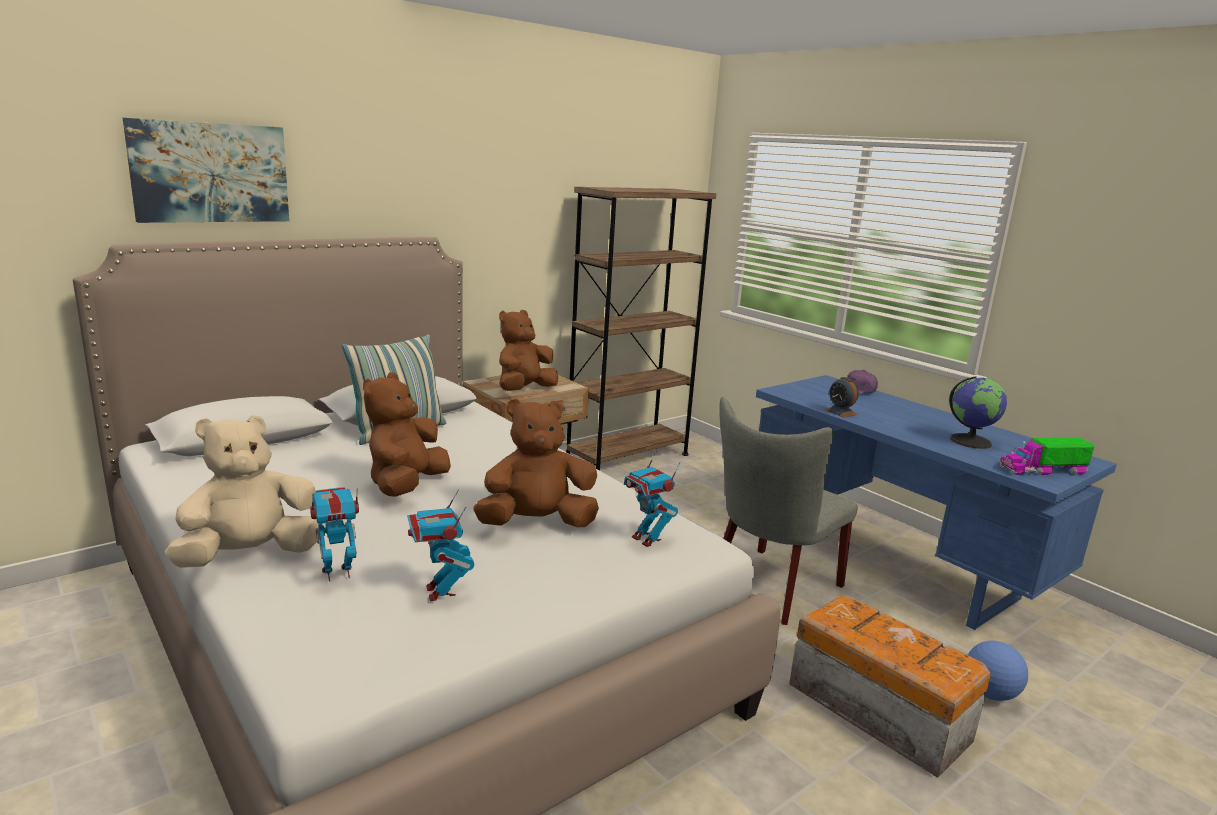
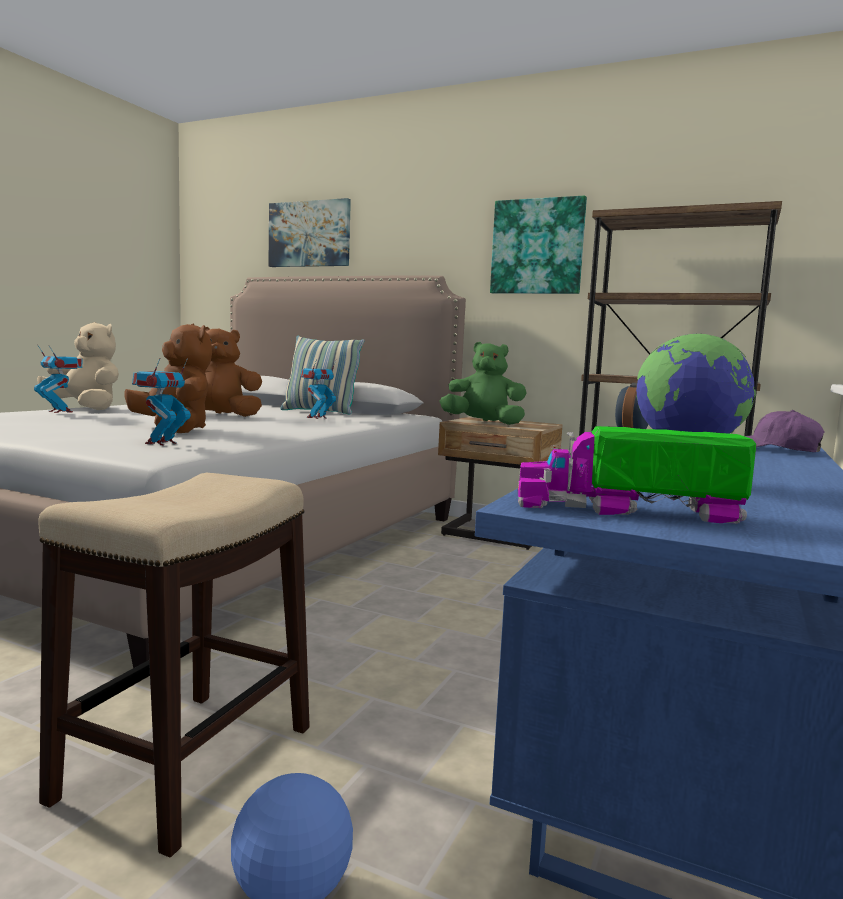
camera: 65 degrees right, 10 degrees down
toy robot [407,489,474,601] -> toy robot moved to [300,359,336,419]
brown plush toy [499,310,559,391] -> green plush toy [439,342,527,425]
grey chair [719,397,858,625] -> none
storage box [789,596,991,778] -> stool [38,473,310,857]
toy truck [999,437,1094,475] -> toy truck turned 45 degrees counterclockwise [517,426,756,524]
none -> picture [490,196,587,294]

